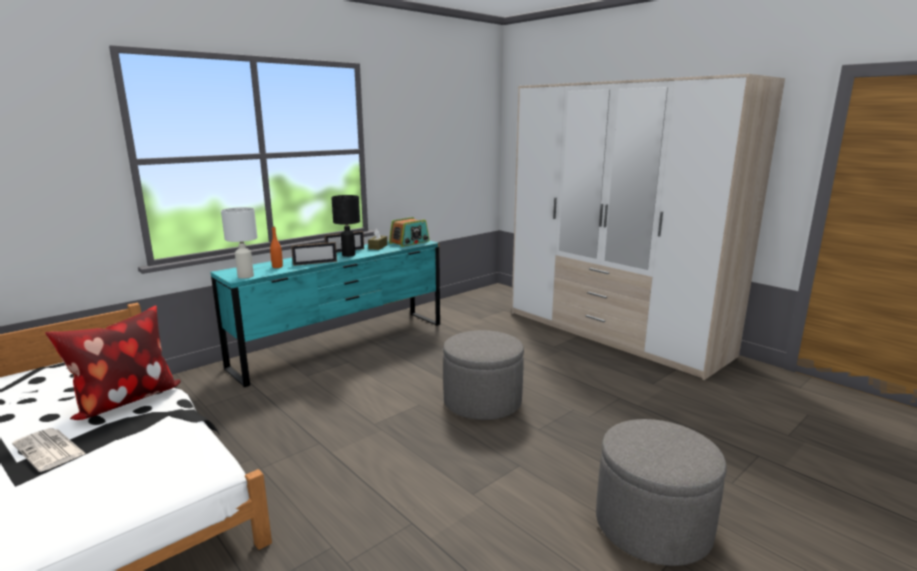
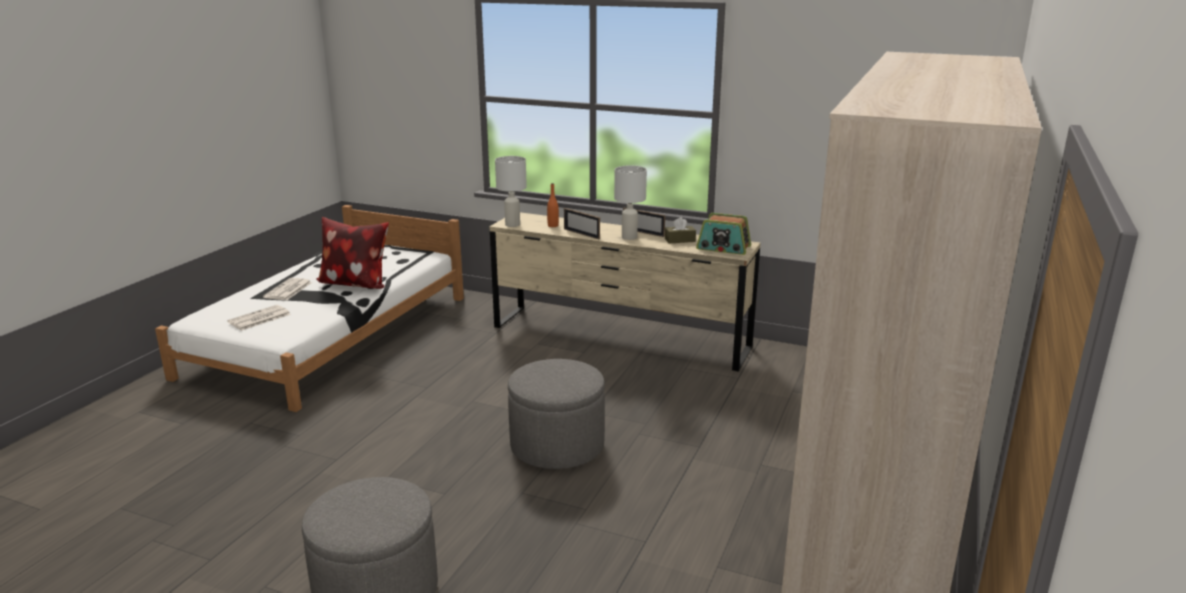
camera: 65 degrees right, 5 degrees up
turquoise dresser [211,240,440,387] -> beige dresser [489,212,761,372]
black table lamp [331,195,360,257] -> white table lamp [614,166,647,240]
none -> newspaper [227,305,291,331]

